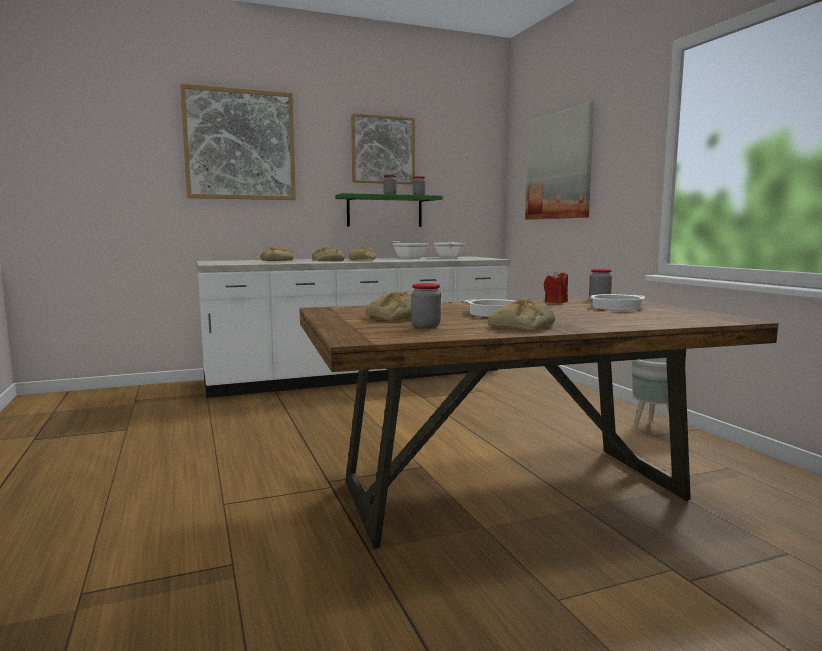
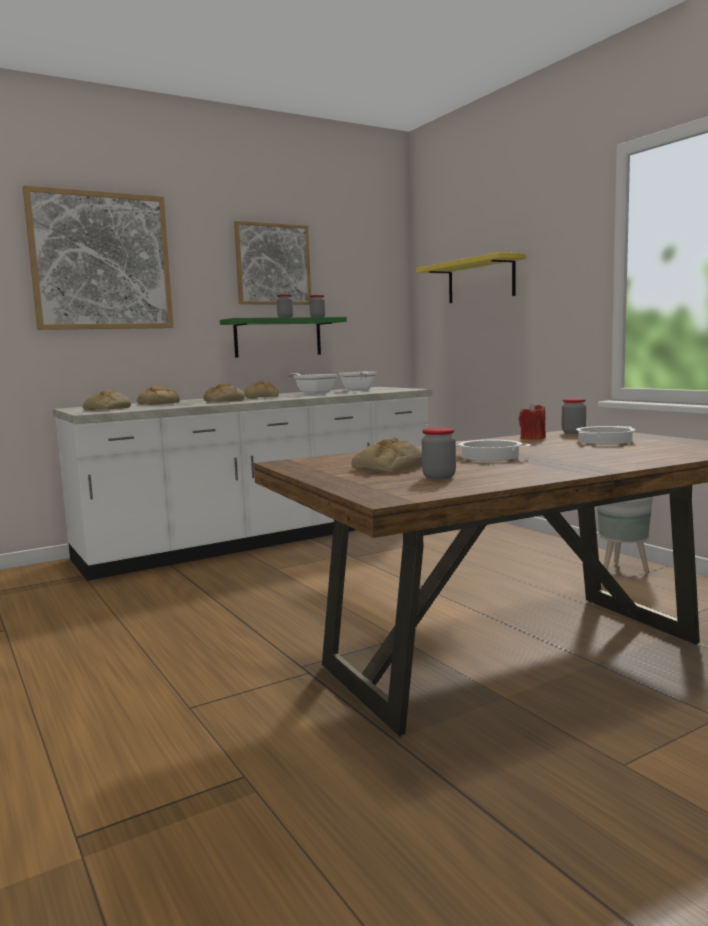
camera: 10 degrees left, 0 degrees up
bread [488,298,555,330] -> bread moved to [83,390,131,410]
picture [525,102,594,220] -> yellow shelf [416,252,526,303]

